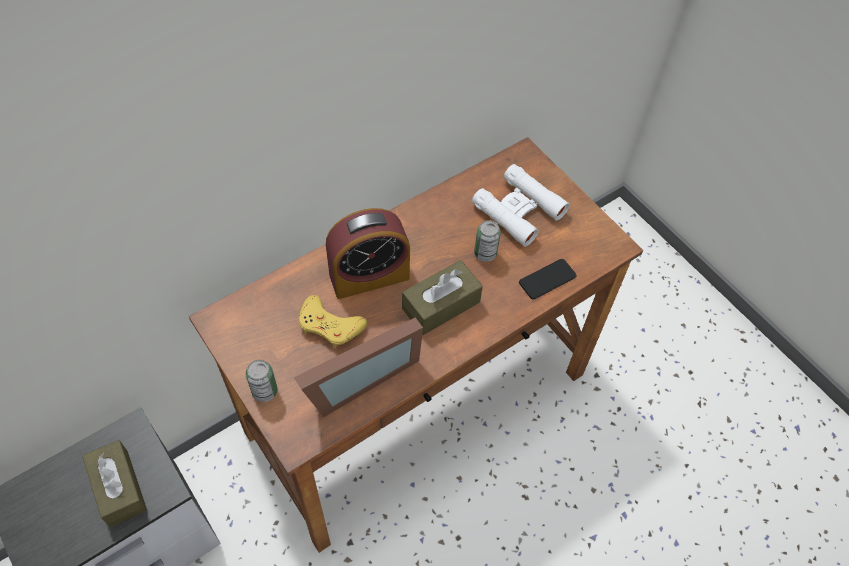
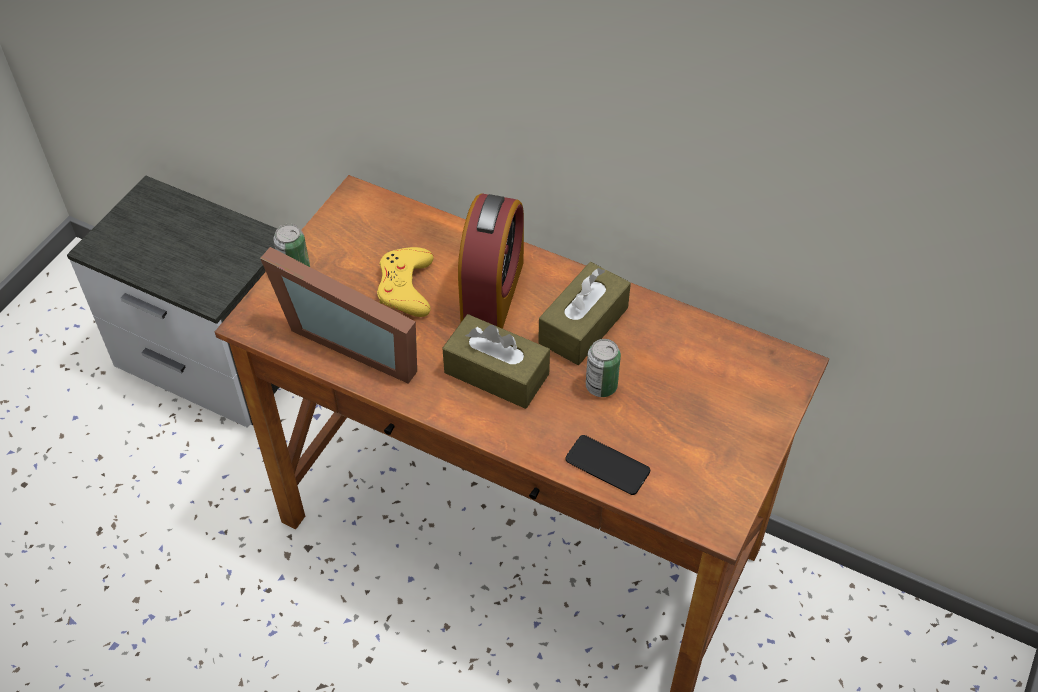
camera: 65 degrees right, 5 degrees down
brown tissue box [82,440,147,527] -> brown tissue box moved to [538,262,631,365]
alarm clock [326,208,410,299] -> alarm clock turned 120 degrees counterclockwise [458,194,524,329]
white binoculars [472,164,570,247] -> none

